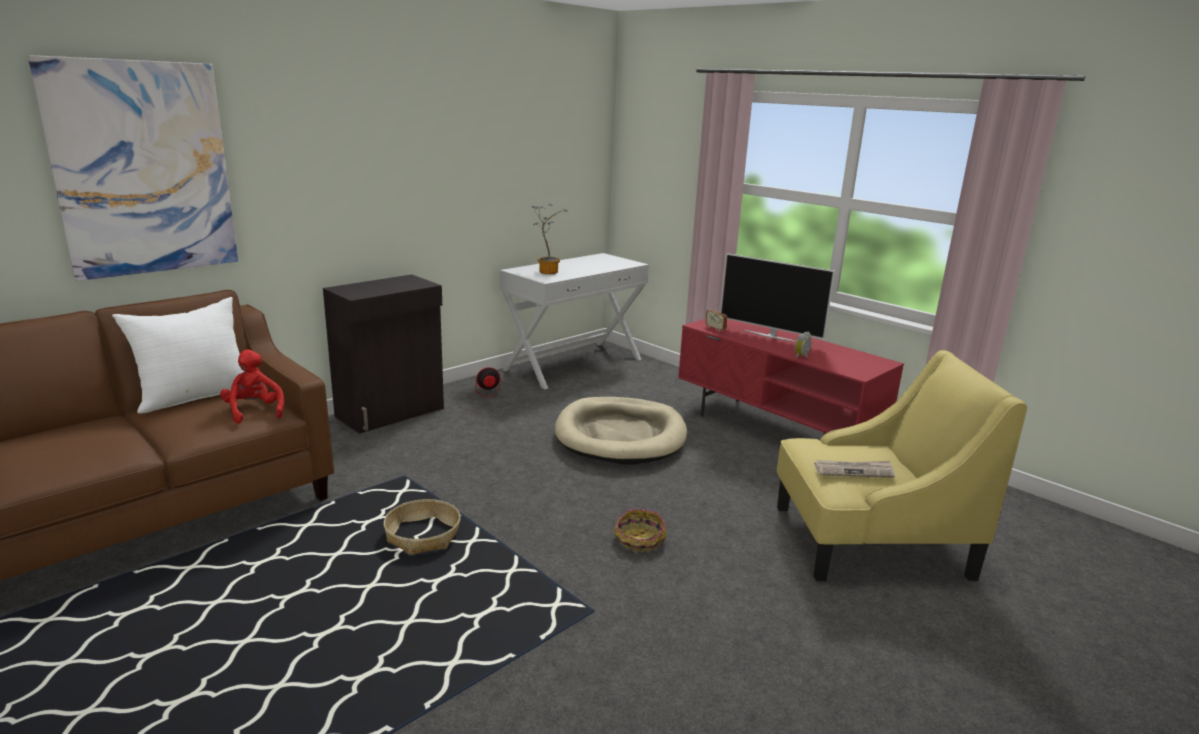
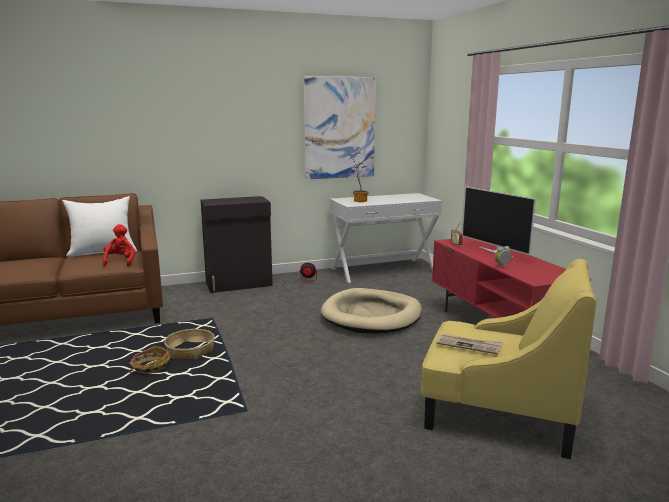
camera: 25 degrees right, 5 degrees down
picture [28,55,238,281] -> picture moved to [304,76,376,179]
basket [613,509,667,554] -> basket moved to [129,346,171,374]

